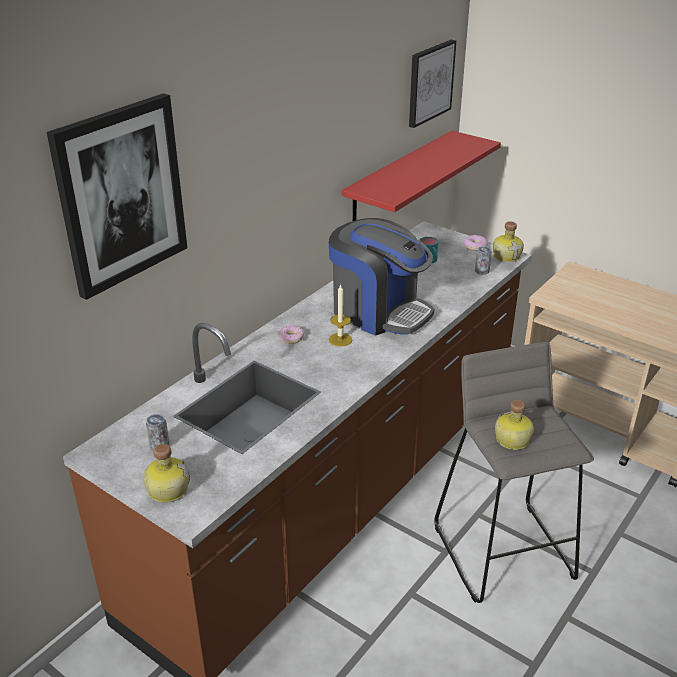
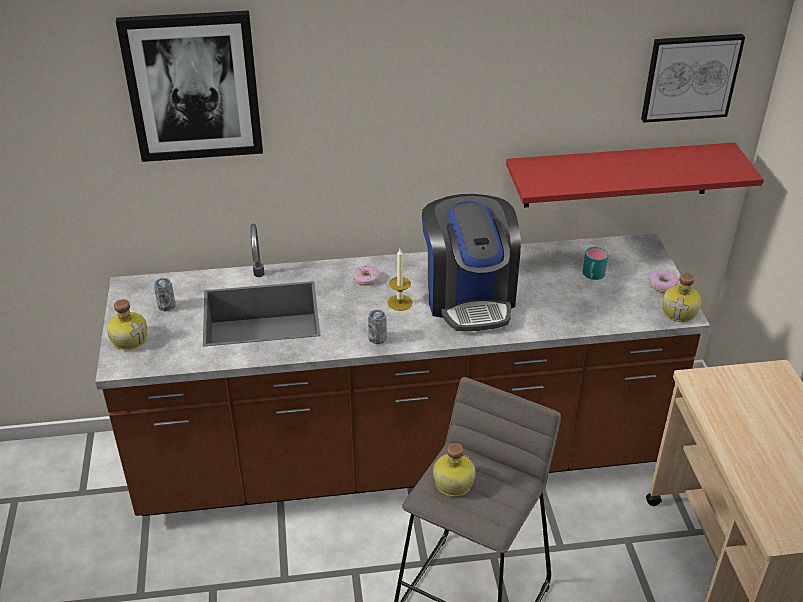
camera: 45 degrees right, 5 degrees up
can [475,246,492,275] -> can moved to [368,310,387,344]

